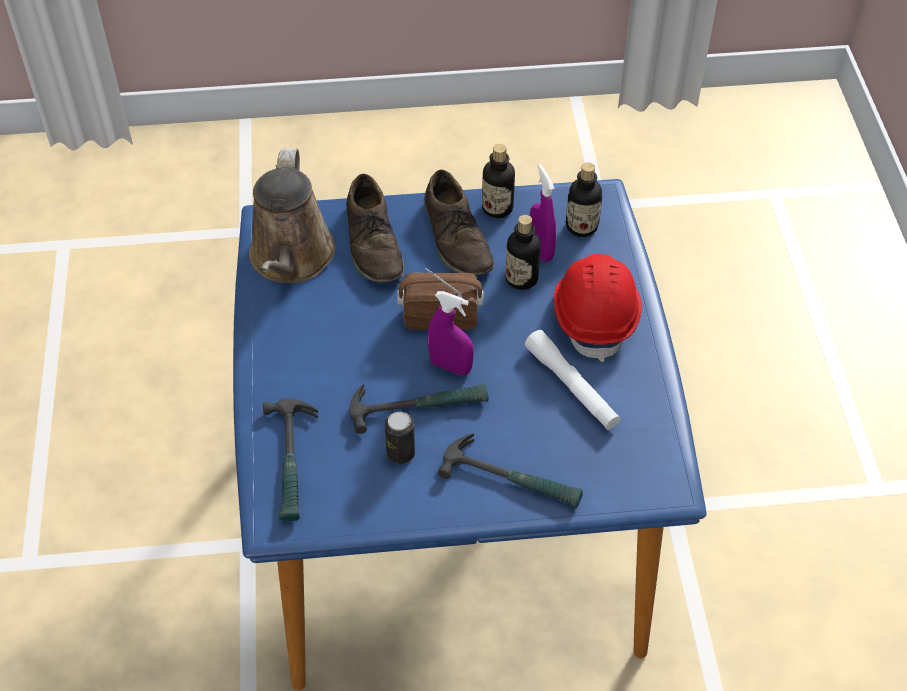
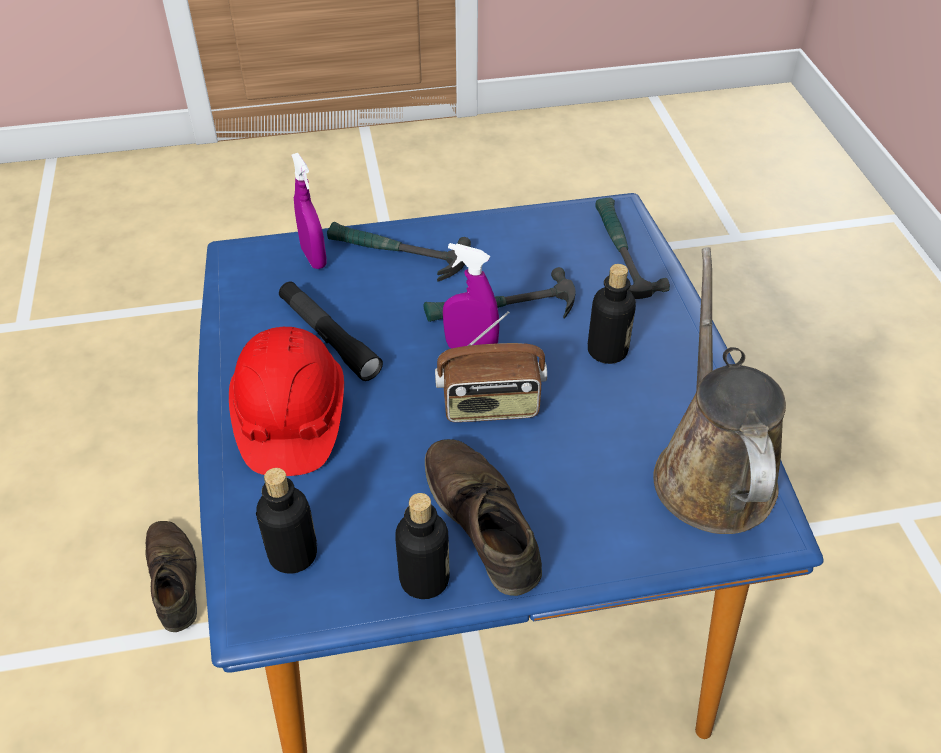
camera: 175 degrees right, 5 degrees down
brown shoe [346,174,404,283] -> brown shoe moved to [145,521,197,632]
can [385,412,415,464] -> none
bottle [505,215,541,290] -> bottle moved to [588,264,636,364]
white flashlight [525,330,620,430] -> black flashlight [279,281,383,381]
purple spray bottle [530,164,556,262] -> purple spray bottle moved to [291,153,327,269]

